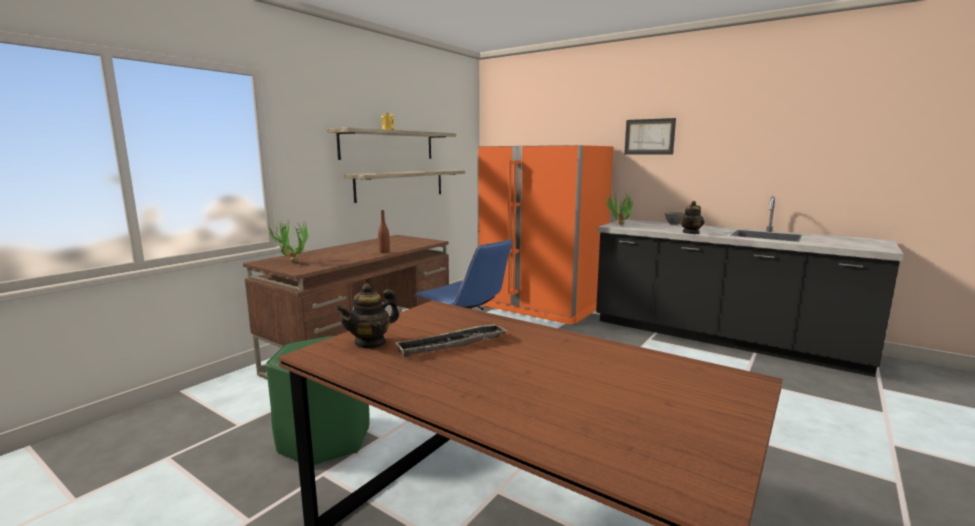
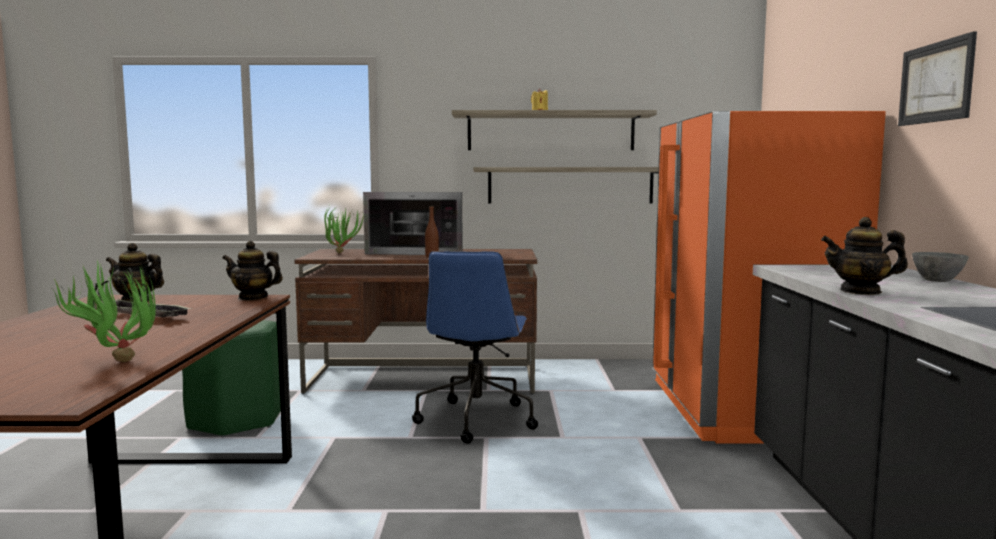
camera: 55 degrees right, 5 degrees down
potted plant [606,193,633,225] -> potted plant moved to [54,260,156,362]
none -> teapot [222,241,283,300]
none -> microwave [363,192,463,255]

